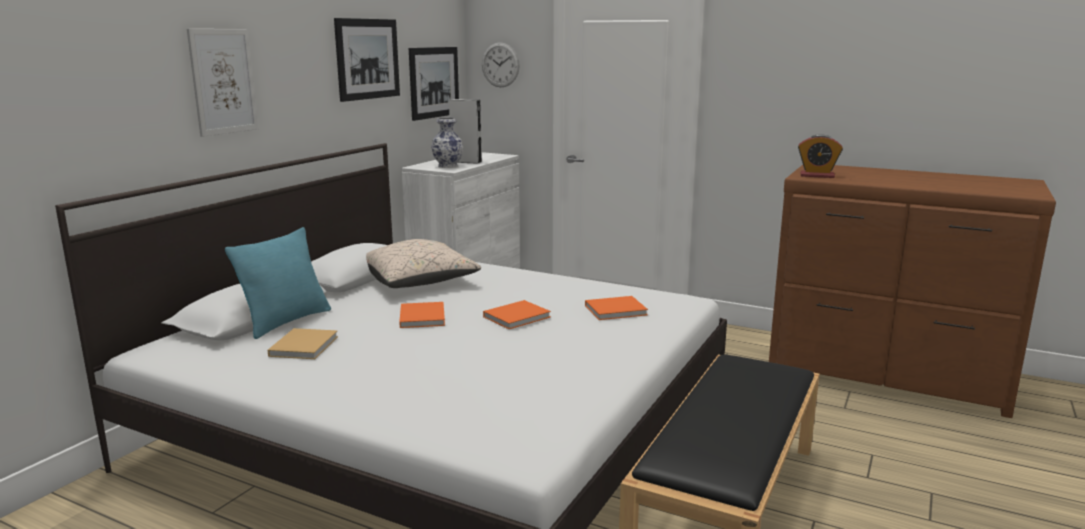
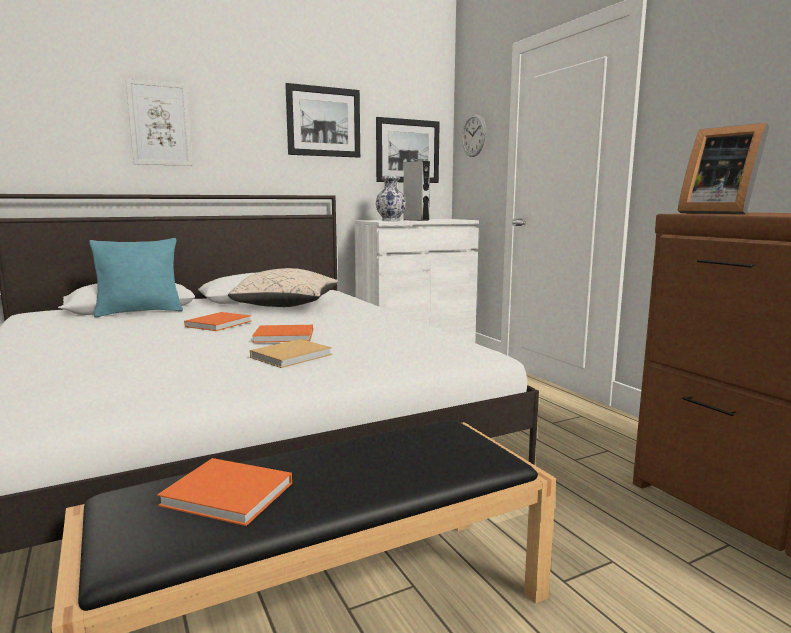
camera: 35 degrees right, 5 degrees down
beige book [268,328,338,359] -> beige book moved to [250,339,332,368]
orange book [585,296,648,320] -> orange book moved to [157,458,292,526]
alarm clock [798,134,843,178] -> picture frame [678,123,770,214]

